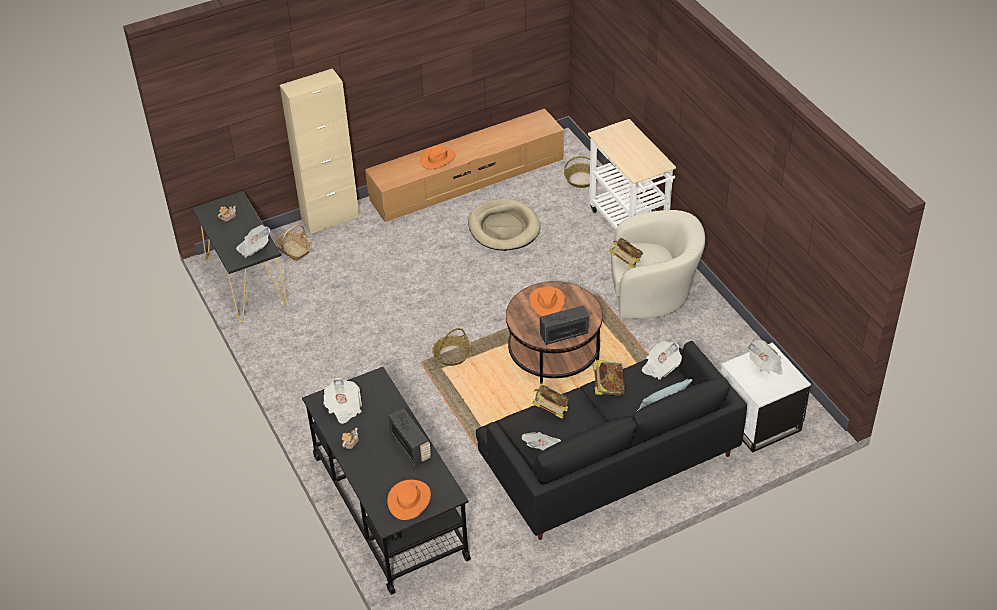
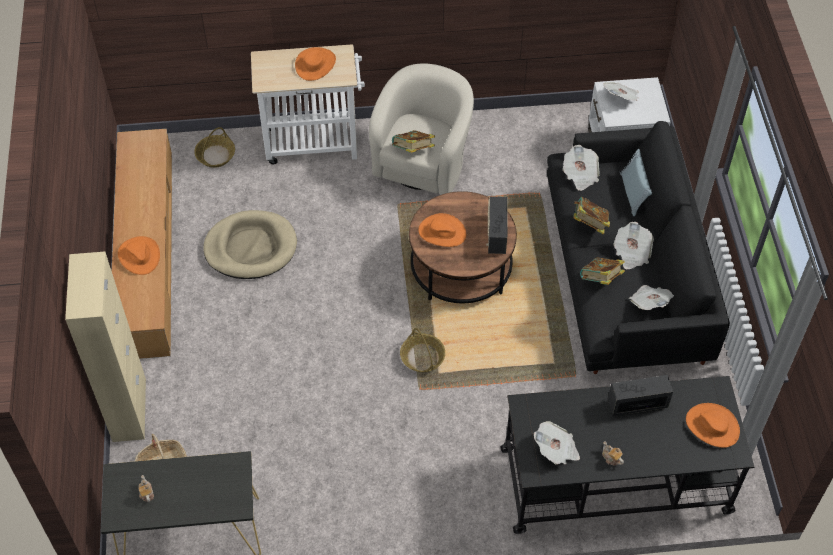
camera: 70 degrees left, 10 degrees up
newspaper [236,225,271,258] -> newspaper moved to [613,222,654,269]
none -> orange hat [295,47,336,81]

